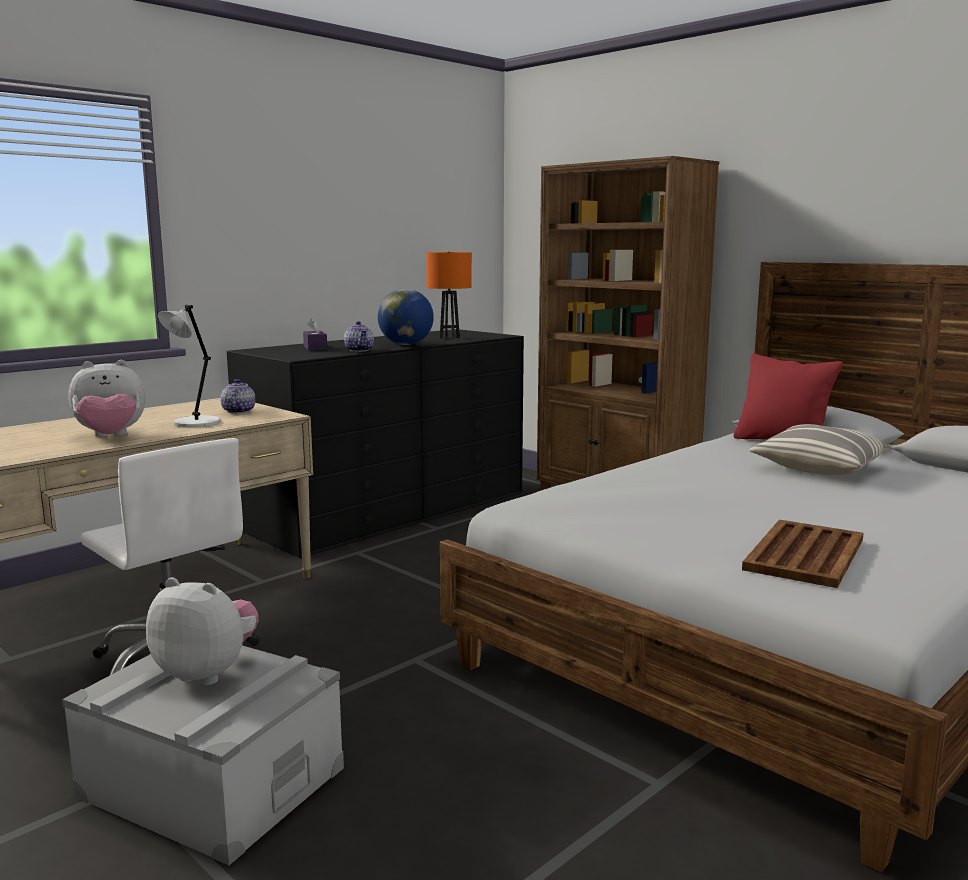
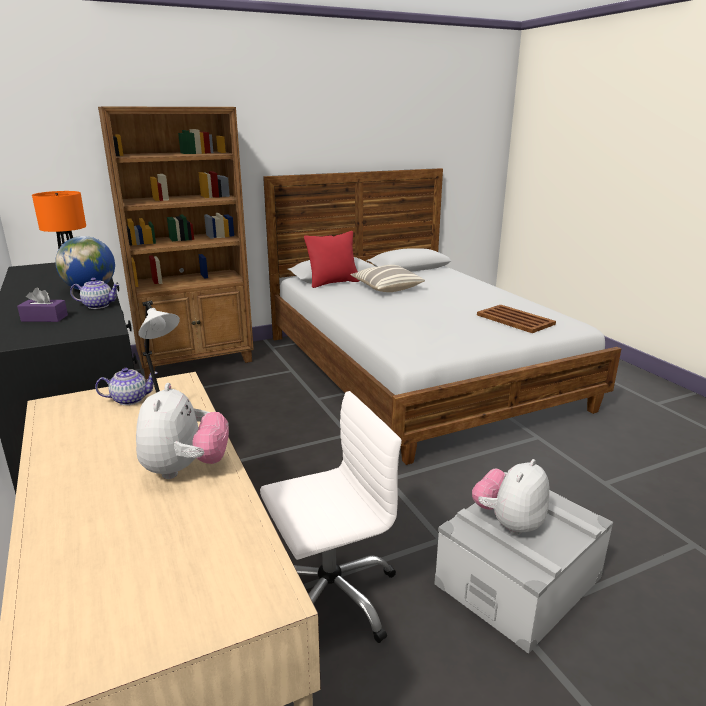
camera: 70 degrees left, 10 degrees up
teapot [220,379,255,414] -> teapot turned 150 degrees clockwise [95,368,158,405]

